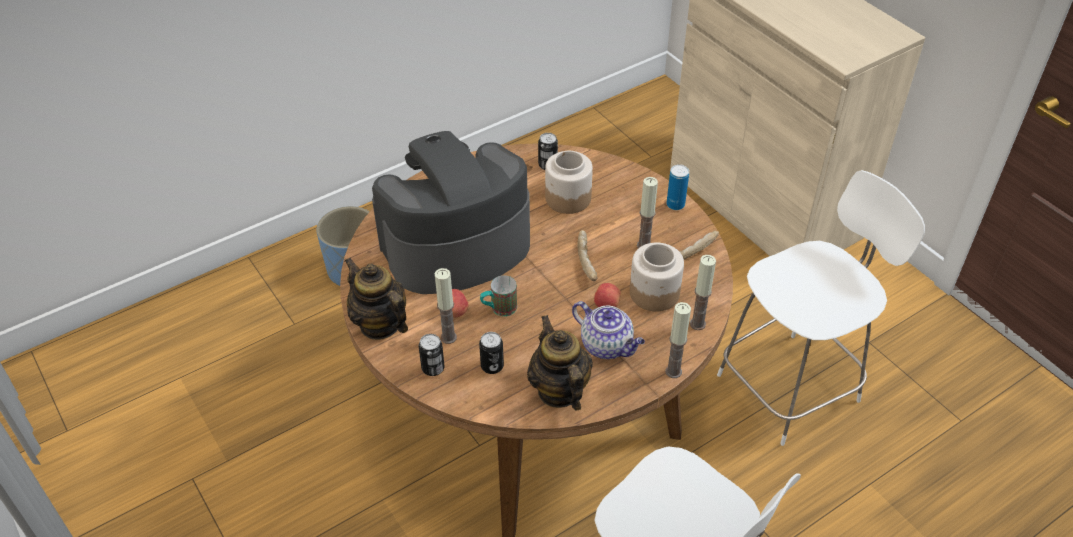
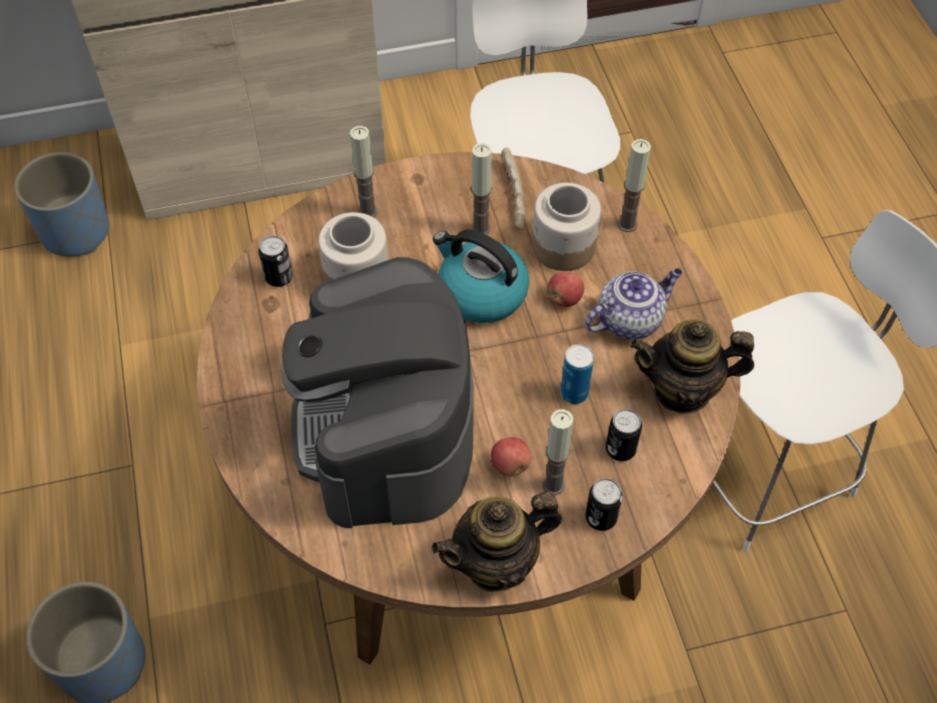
camera: 70 degrees left, 10 degrees up
mug [480,275,517,317] -> none
bread [577,230,598,281] -> kettle [433,230,529,323]
candle [665,302,691,378] -> candle moved to [350,126,378,217]
can [666,164,689,210] -> can moved to [560,344,594,404]
none -> blue planter [14,152,109,257]

